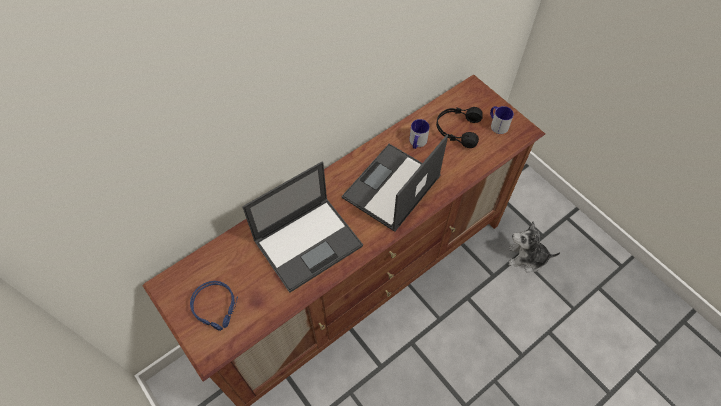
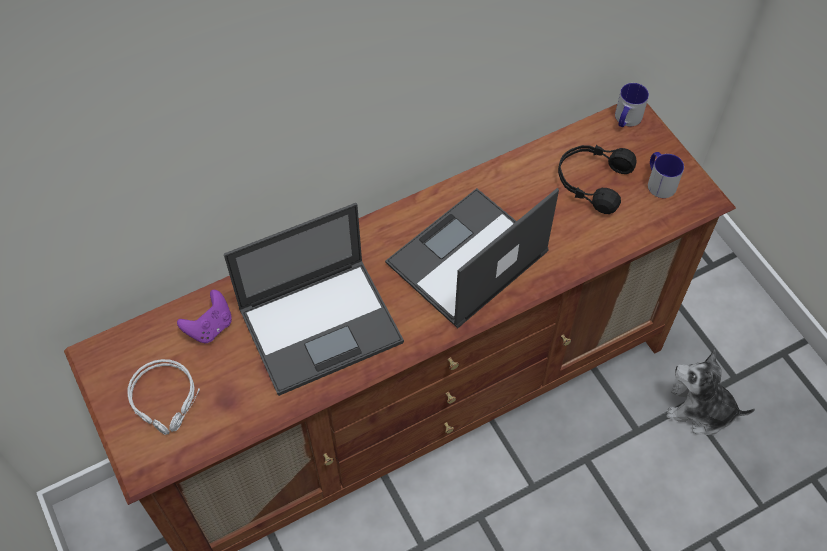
camera: 10 degrees right, 0 degrees up
blue headphones [190,281,238,331] -> grey headphones [127,359,200,435]
mug [409,119,430,149] -> mug moved to [615,83,649,127]
none -> purple game controller [177,290,232,343]

